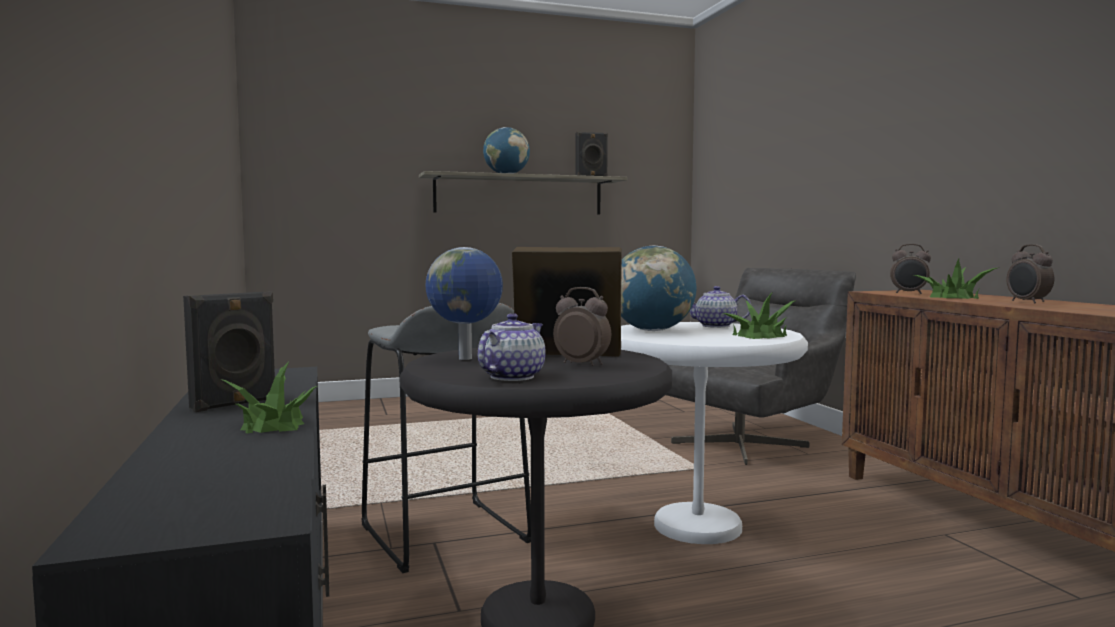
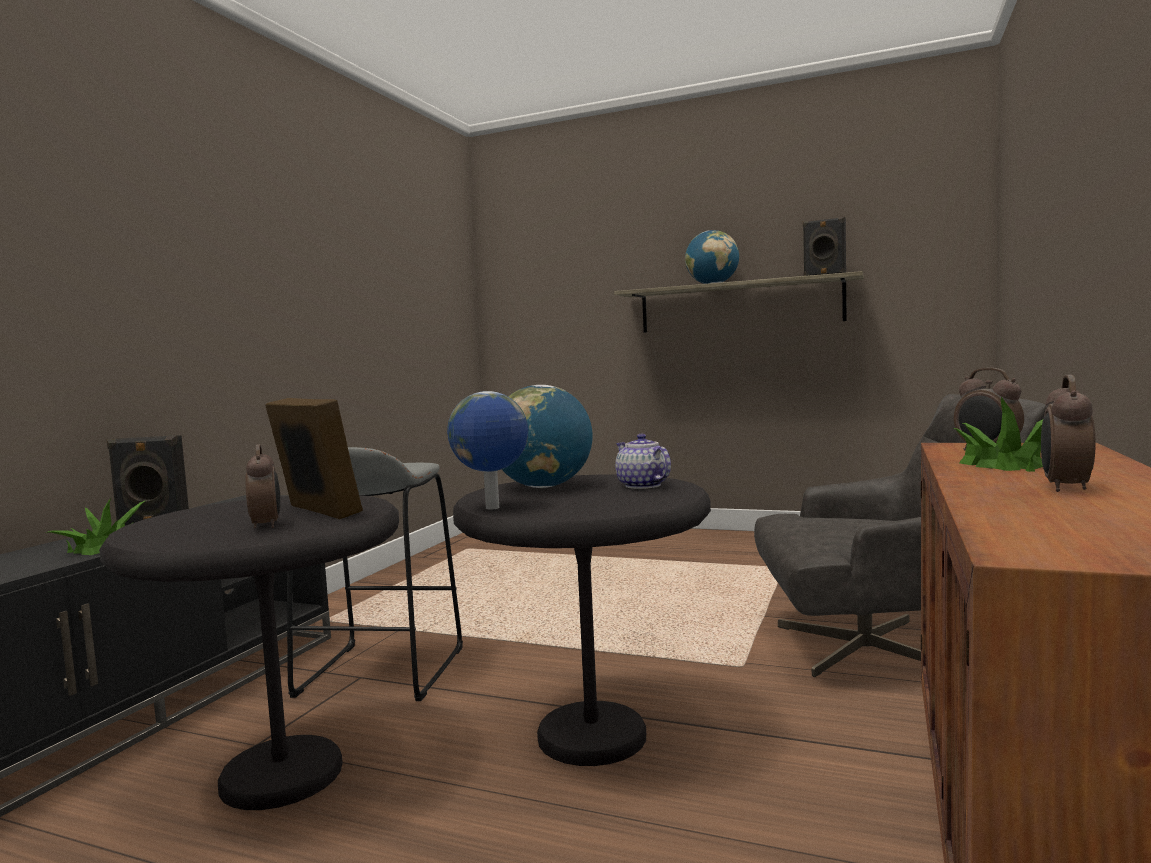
camera: 40 degrees right, 0 degrees up
globe [426,247,503,360] -> globe moved to [447,391,528,509]
teapot [478,313,546,381] -> none
white side table [621,322,808,544] -> black side table [453,474,711,766]
potted plant [723,293,796,339] -> none

